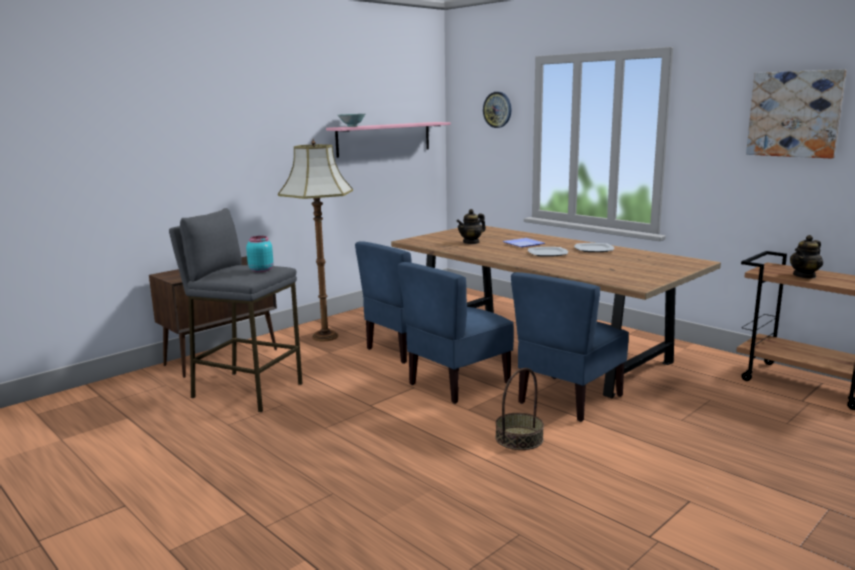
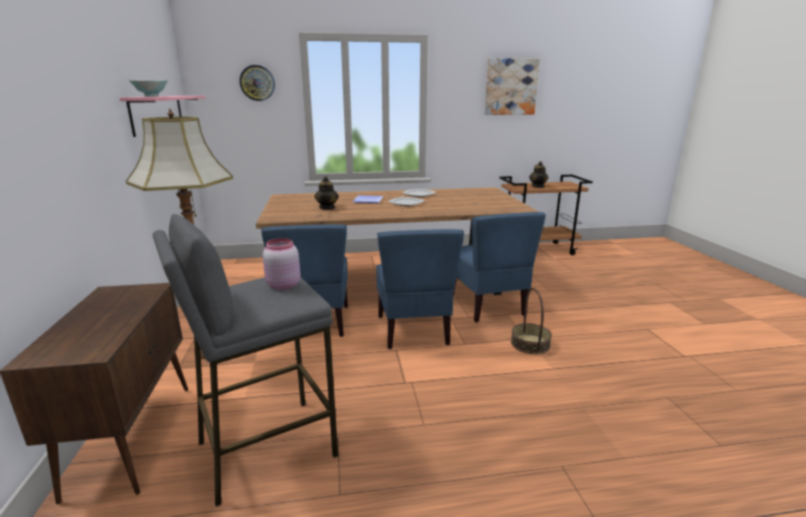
camera: 55 degrees left, 5 degrees up
turquoise jar [246,236,273,272] -> pink jar [263,238,300,290]

